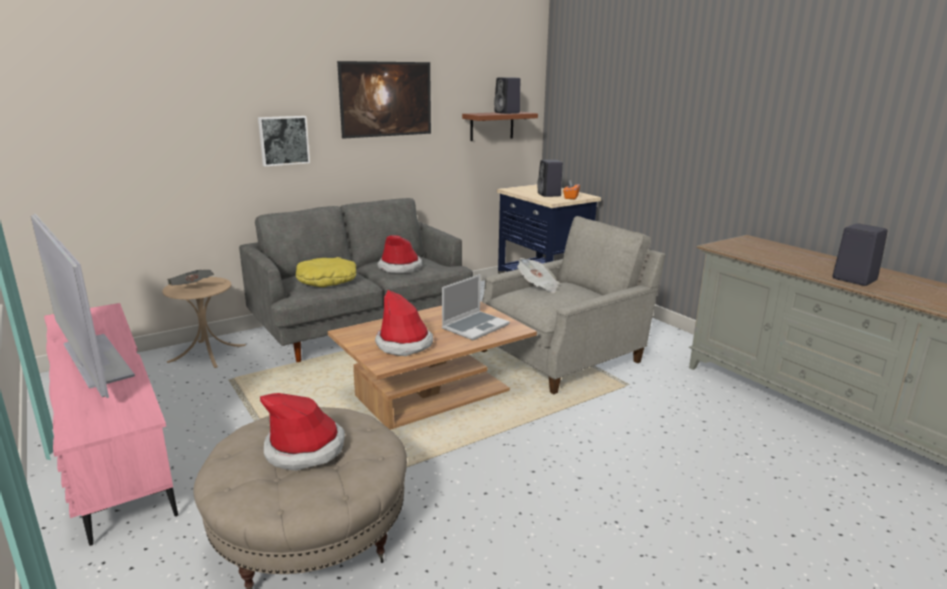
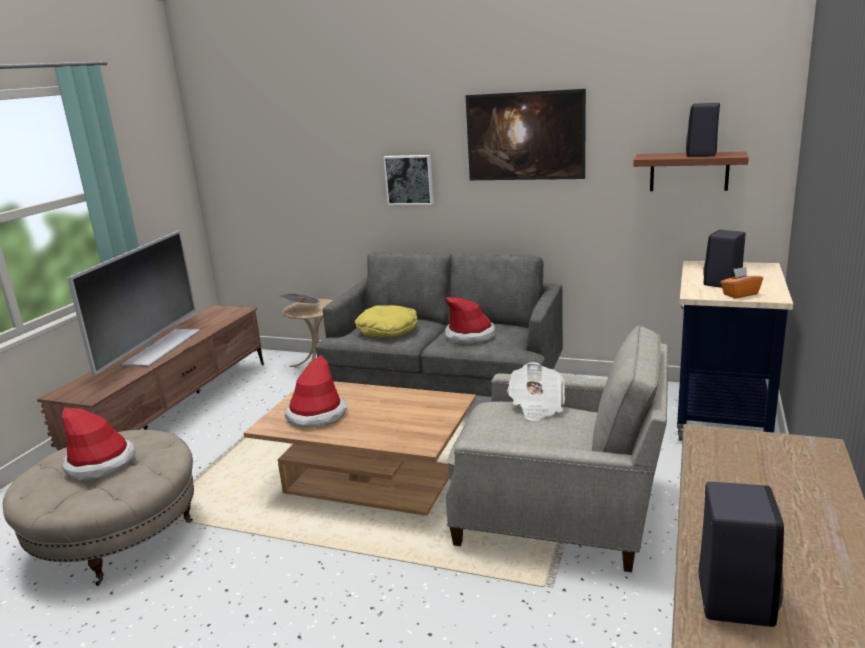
camera: 55 degrees right, 0 degrees up
pink tv stand [44,303,178,546] -> brown tv stand [37,305,264,450]
laptop [442,274,510,340] -> none

